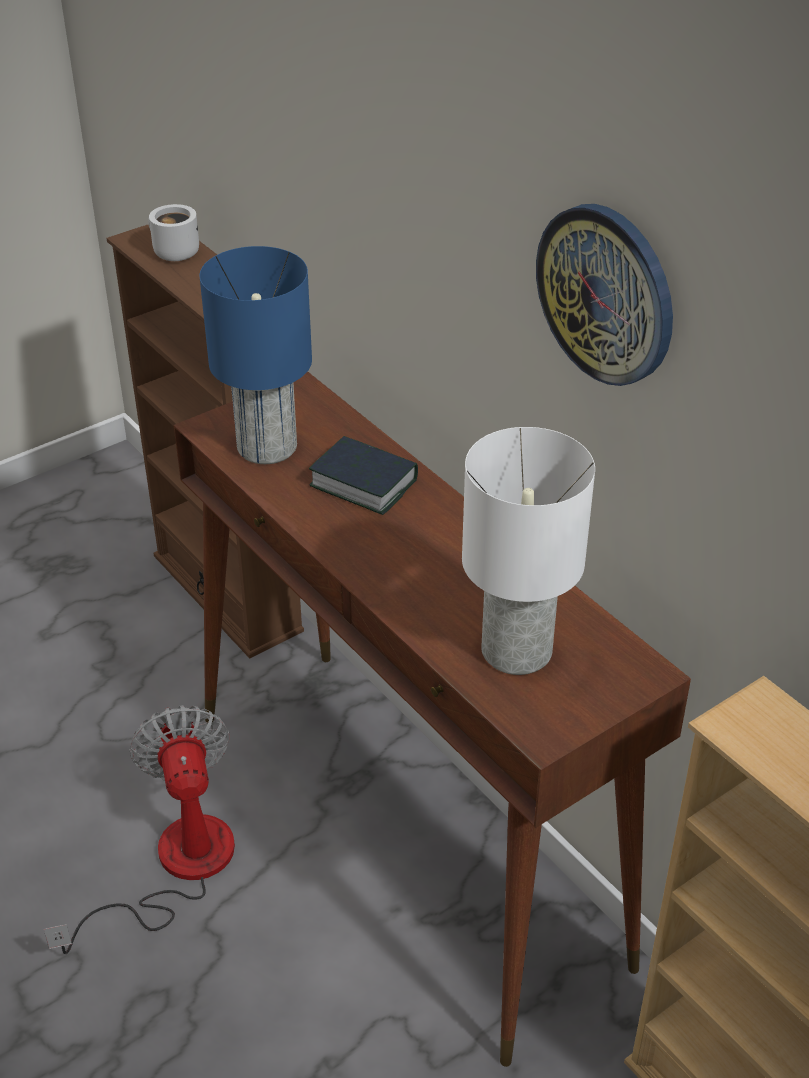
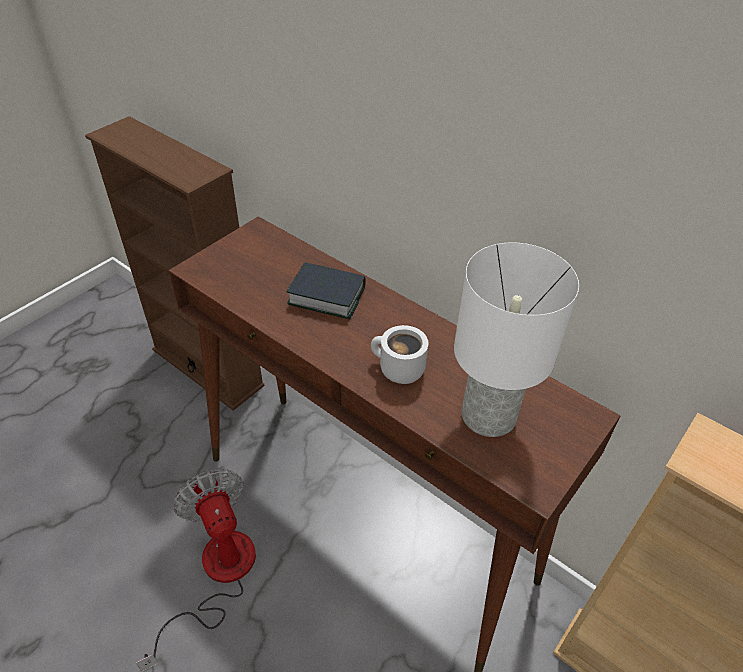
camera: 15 degrees left, 5 degrees up
white mug [148,204,199,261] -> white mug moved to [371,325,428,384]
blue table lamp [200,246,312,464] -> none
wall clock [536,204,673,386] -> none

